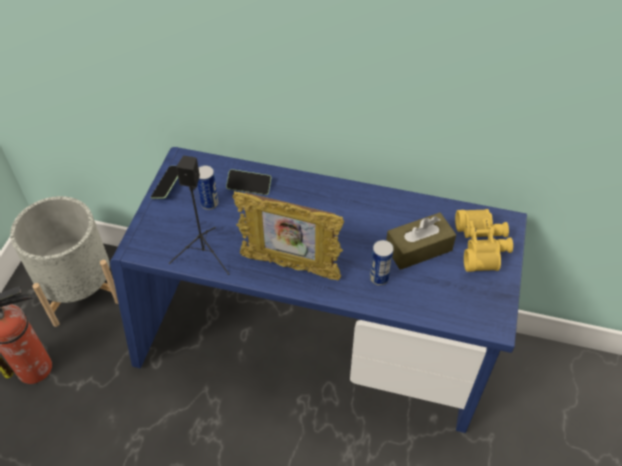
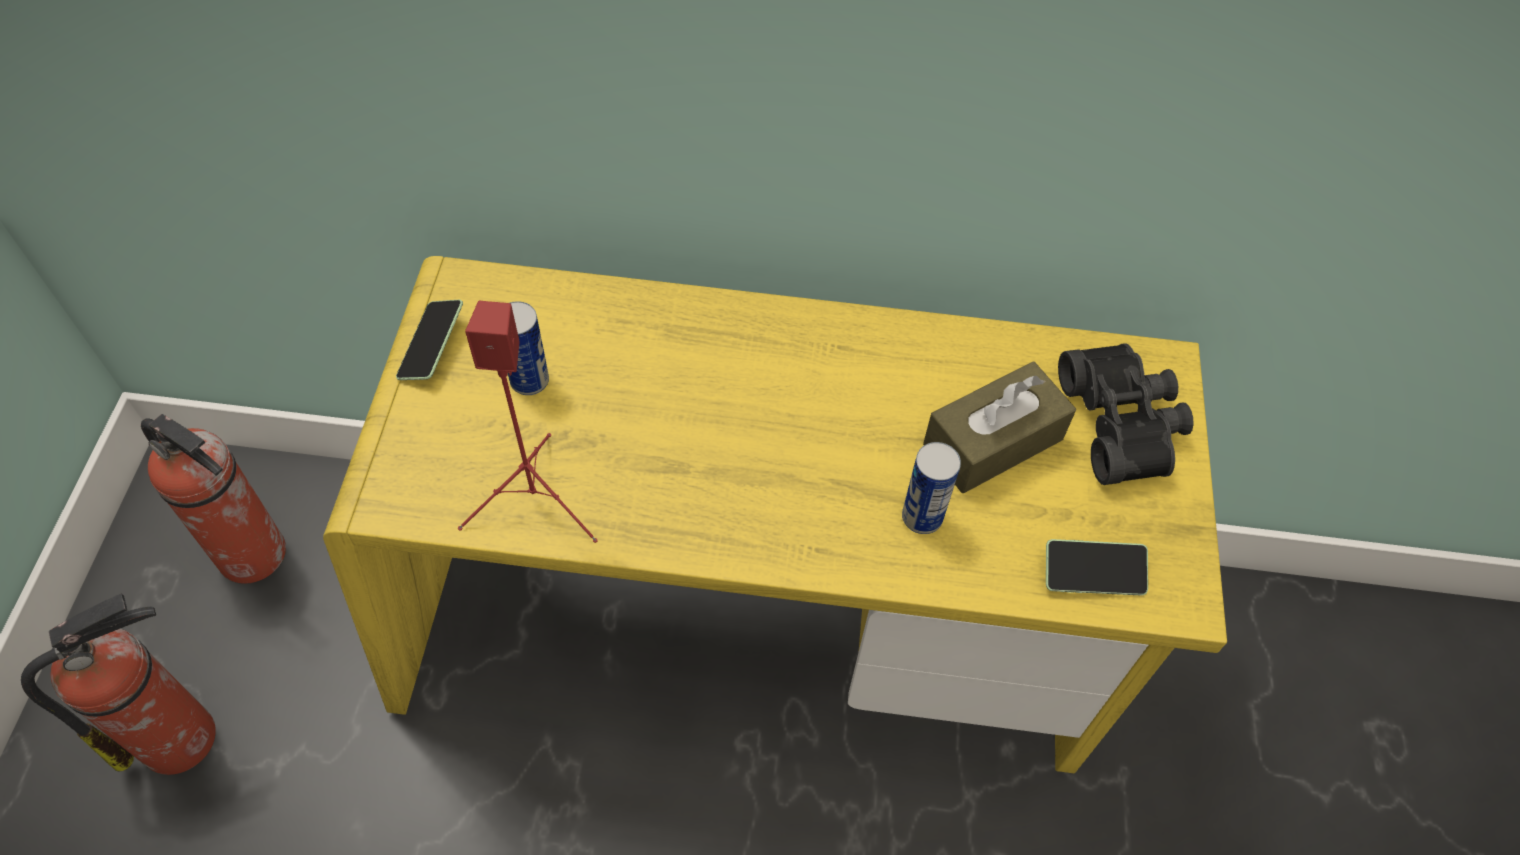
camera: 10 degrees left, 5 degrees up
grey planter [10,196,119,327] -> fire extinguisher [141,414,286,584]
blue desk [110,147,527,433] -> yellow desk [323,256,1227,773]
black speaker [169,155,229,275] -> red speaker [458,301,597,543]
phone [226,169,271,195] -> phone moved to [1046,539,1148,596]
picture frame [232,191,344,280] -> none
yellow binoculars [455,209,513,272] -> black binoculars [1058,343,1194,485]

